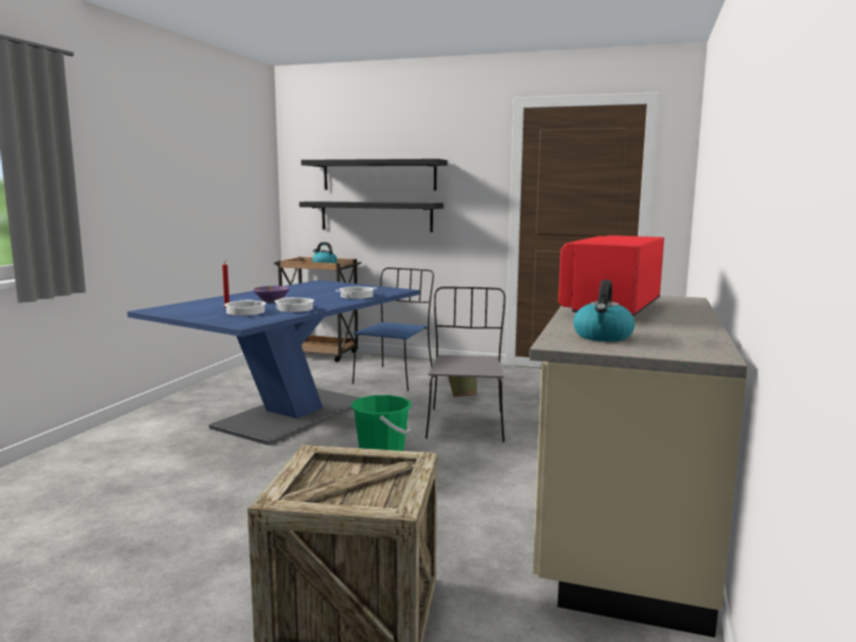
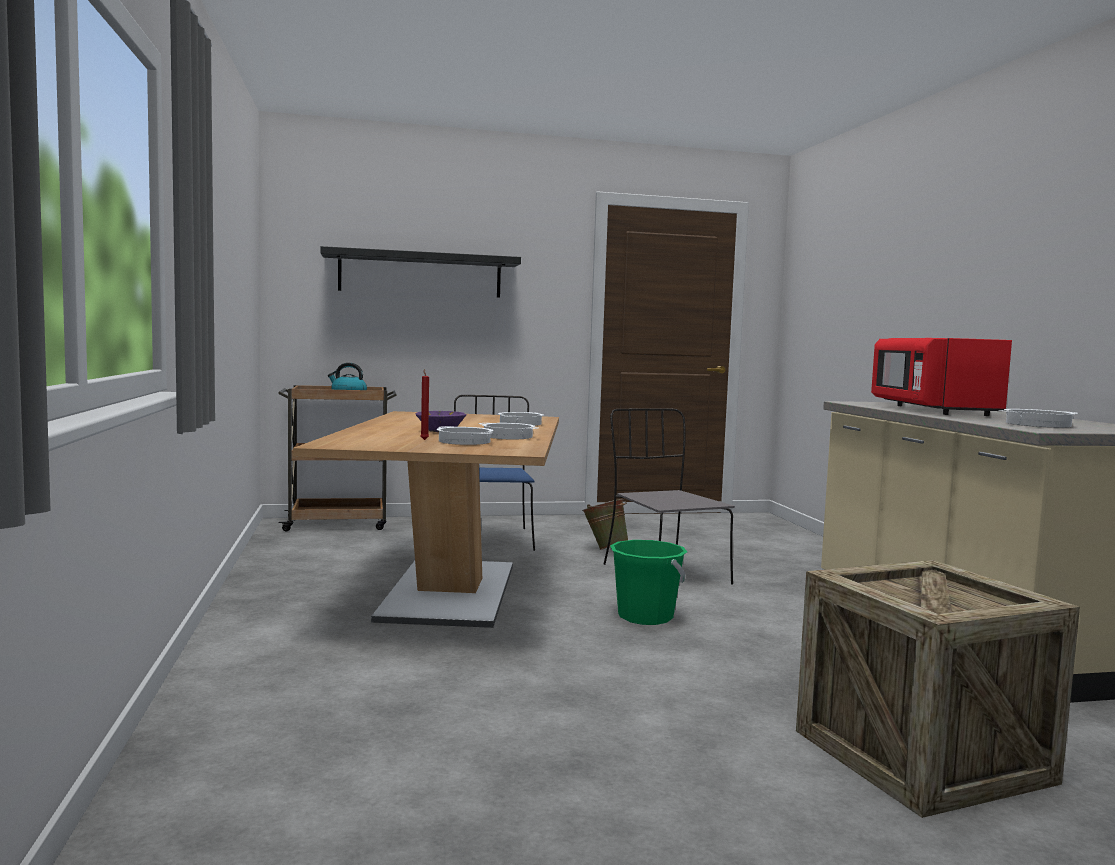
camera: 30 degrees left, 5 degrees down
blue dining table [127,280,419,445] -> brown dining table [293,411,559,628]
black shelf [299,201,443,232] -> none
kettle [573,280,635,342] -> cooking pot [999,409,1078,428]

